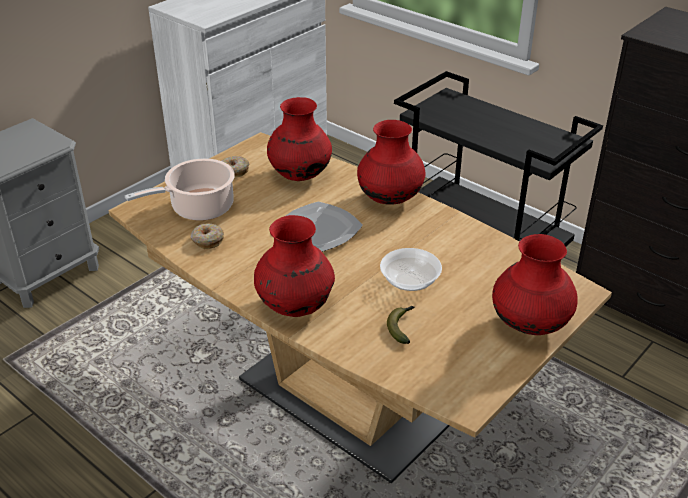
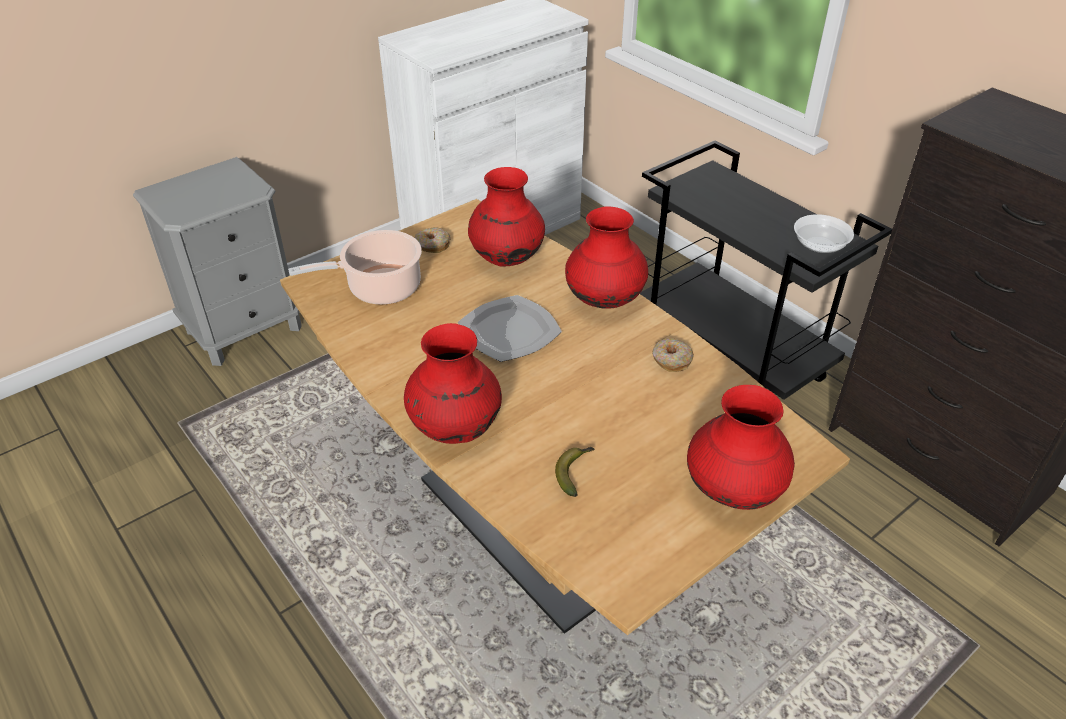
camera: 10 degrees right, 5 degrees up
donut [191,223,224,249] -> donut moved to [652,339,694,372]
bowl [380,248,442,291] -> bowl moved to [794,214,854,253]

